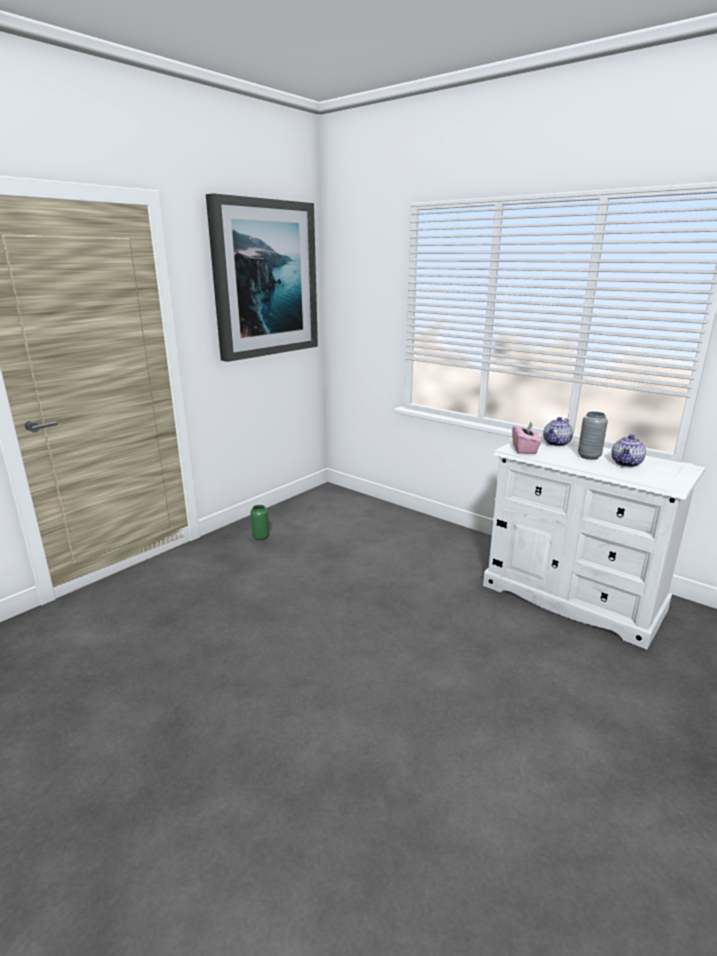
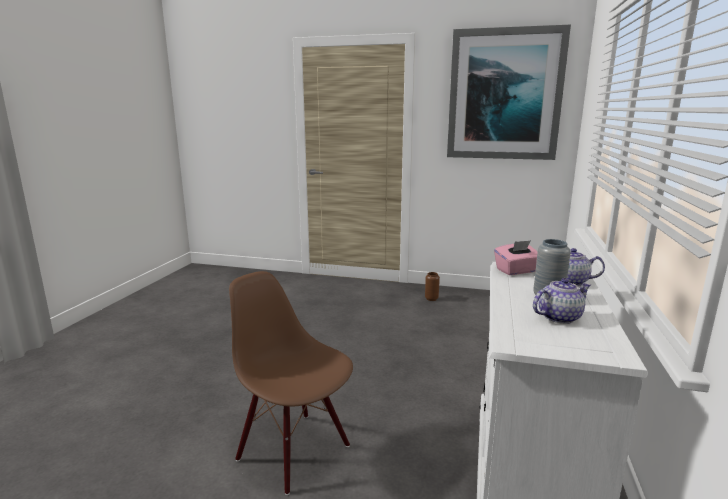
camera: 65 degrees right, 5 degrees down
green vase [250,505,269,541] -> brown vase [425,272,440,301]
teapot [611,434,646,467] -> teapot turned 150 degrees clockwise [533,278,591,324]
none -> brown chair [229,271,353,495]

